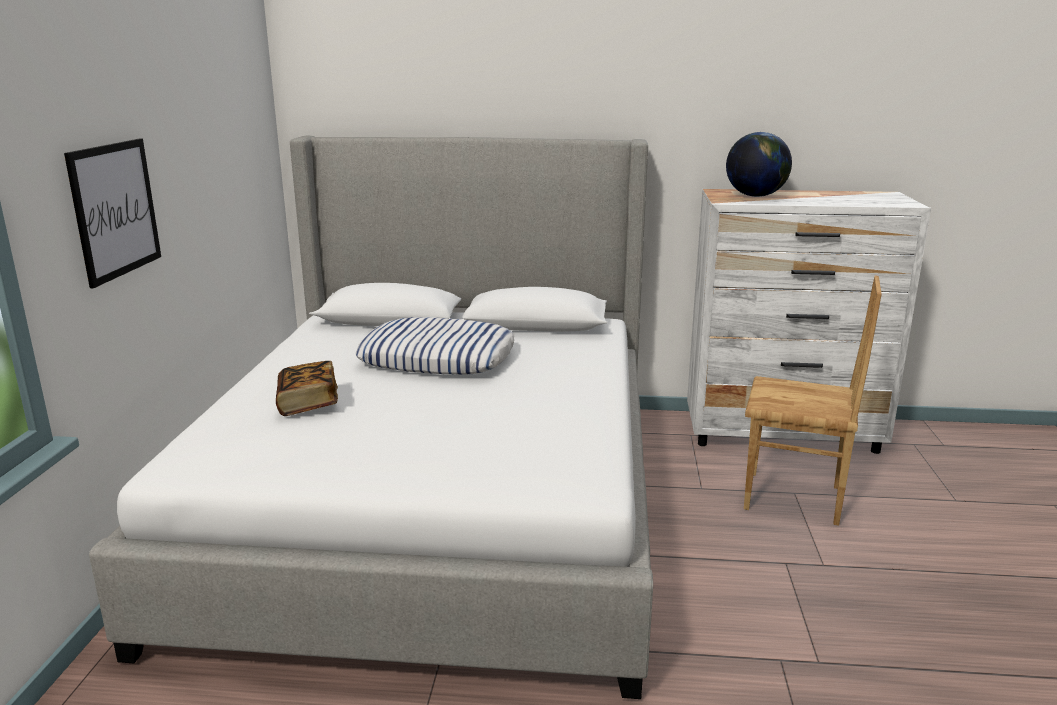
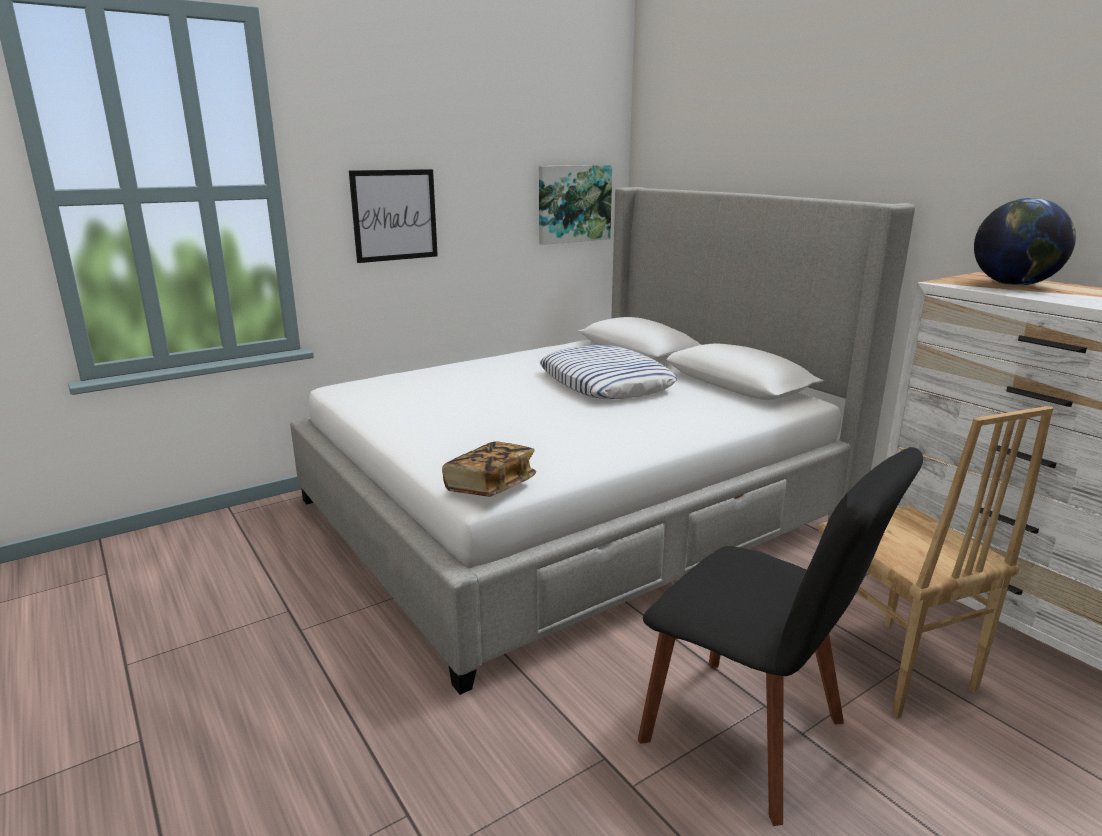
camera: 50 degrees right, 0 degrees up
book [276,361,338,416] -> book moved to [442,442,536,497]
none -> picture [539,165,612,245]
none -> black chair [638,447,923,826]

